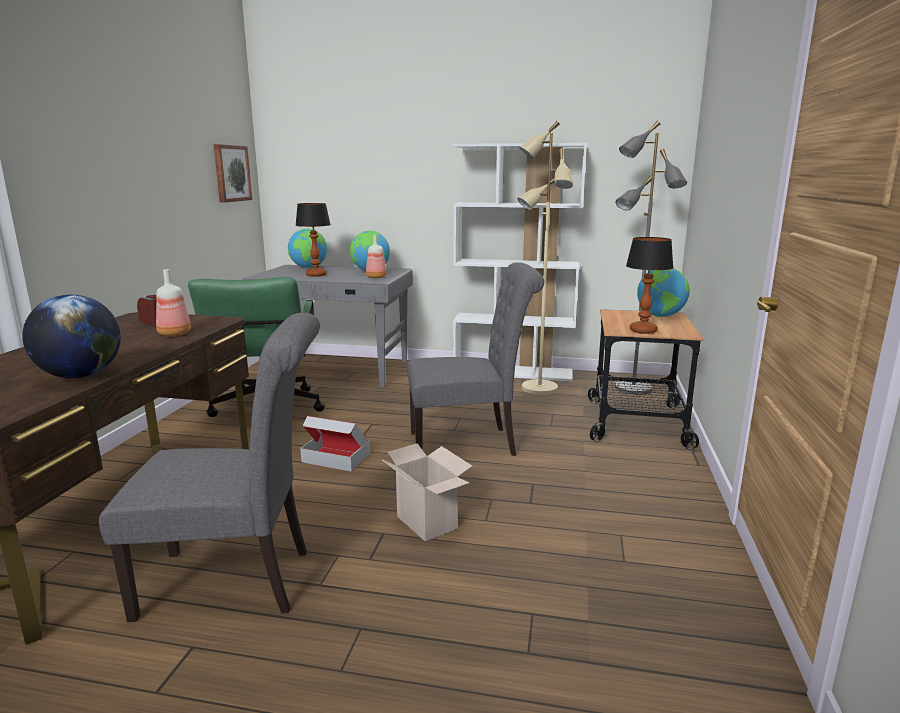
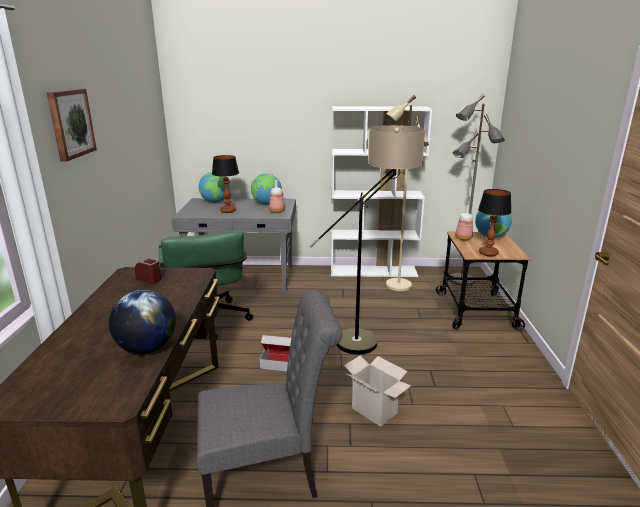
camera: 10 degrees left, 5 degrees up
bottle [156,269,191,336] -> bottle moved to [455,205,473,240]
picture [214,144,252,203] -> picture moved to [47,89,97,162]
grey chair [407,262,544,456] -> floor lamp [309,125,425,355]

